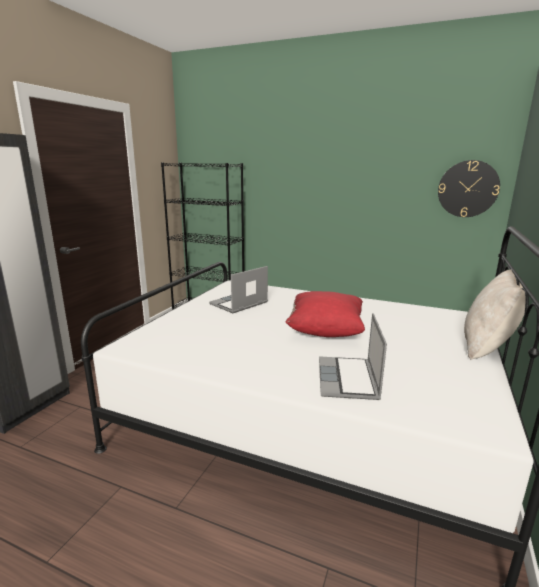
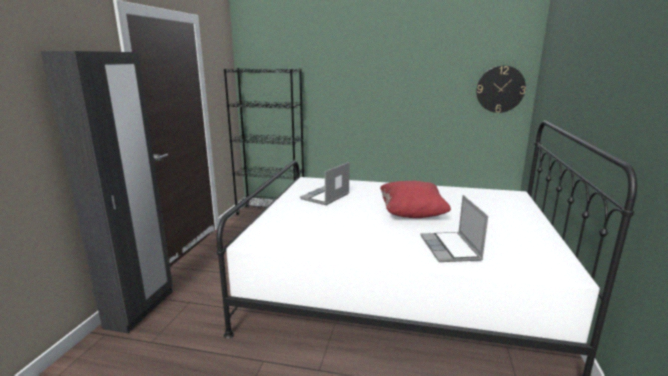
camera: 10 degrees left, 0 degrees up
beige pillow [464,269,526,360] -> none

